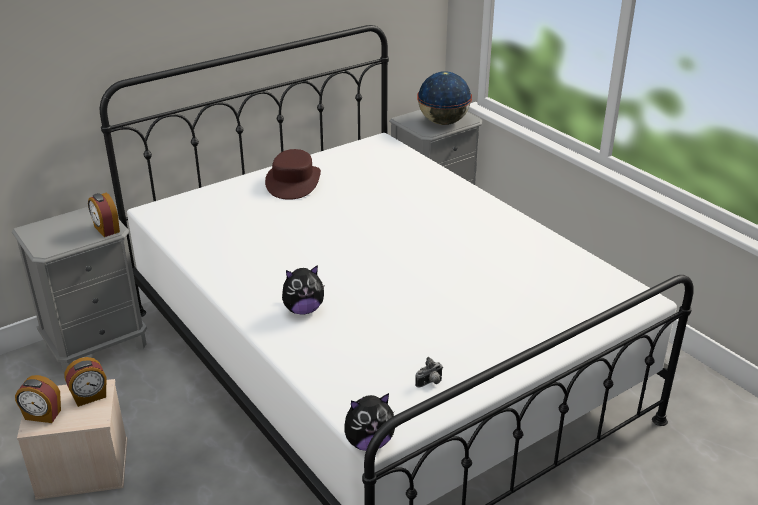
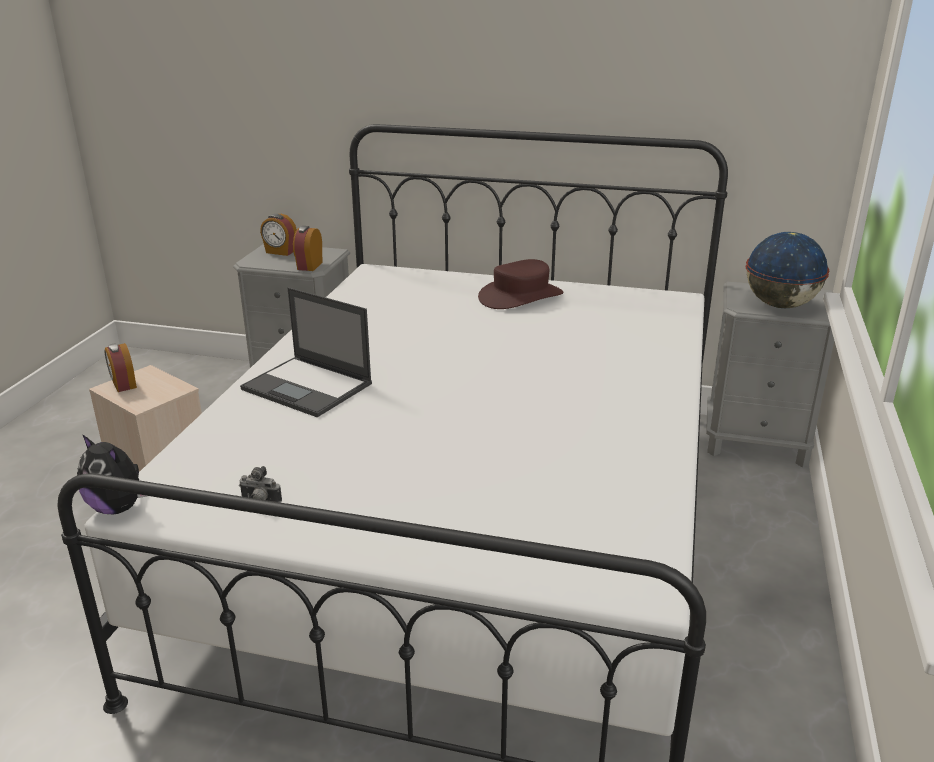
camera: 50 degrees right, 5 degrees down
alarm clock [65,357,107,407] -> alarm clock moved to [260,214,297,256]
plush toy [282,265,324,315] -> laptop [240,287,372,417]

